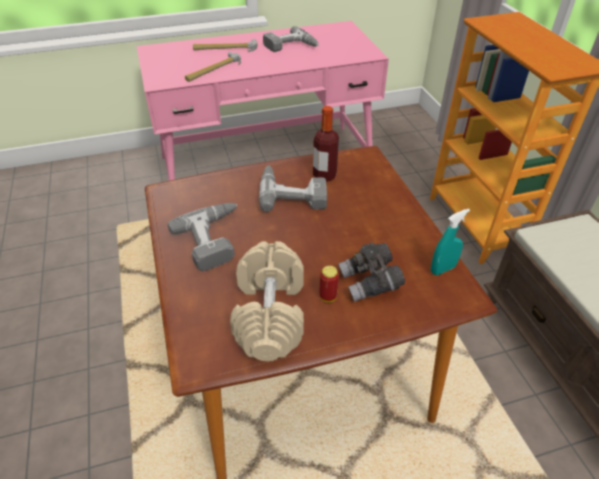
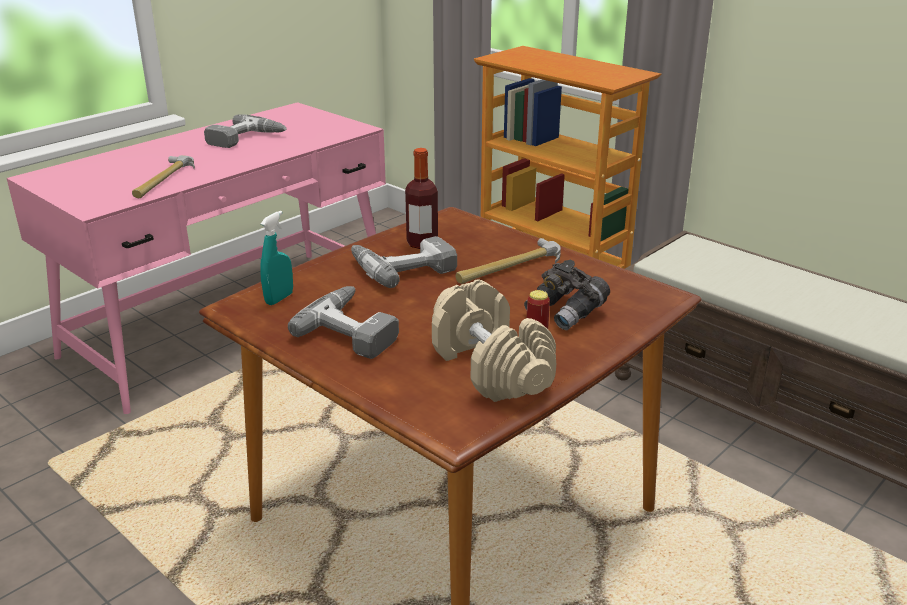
camera: 30 degrees left, 15 degrees down
hammer [193,39,257,52] -> hammer moved to [456,238,561,284]
turquoise spray bottle [431,208,470,275] -> turquoise spray bottle moved to [260,211,293,305]

